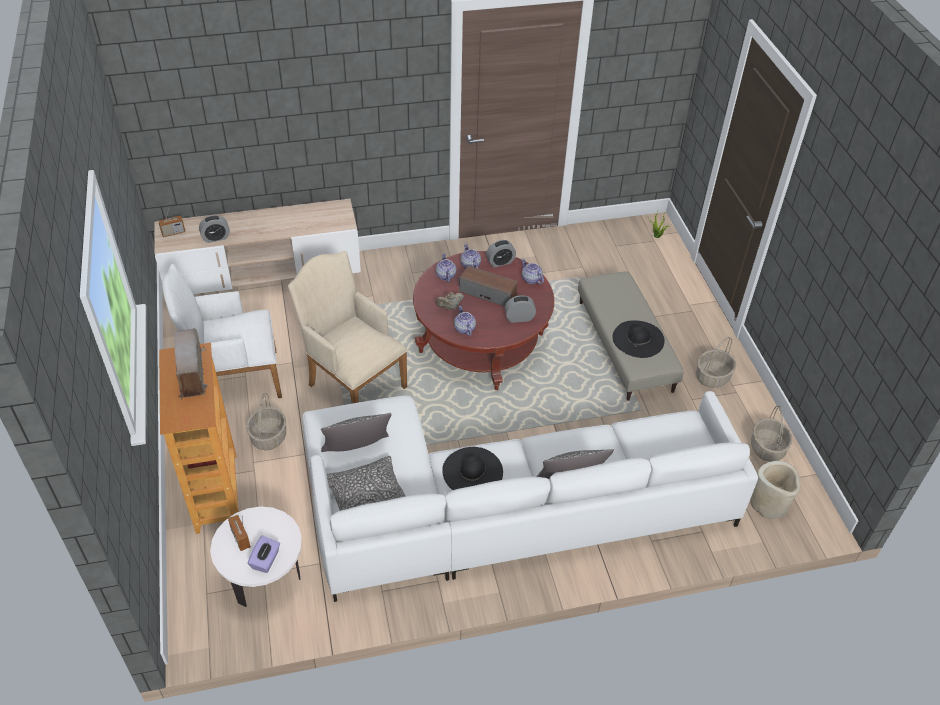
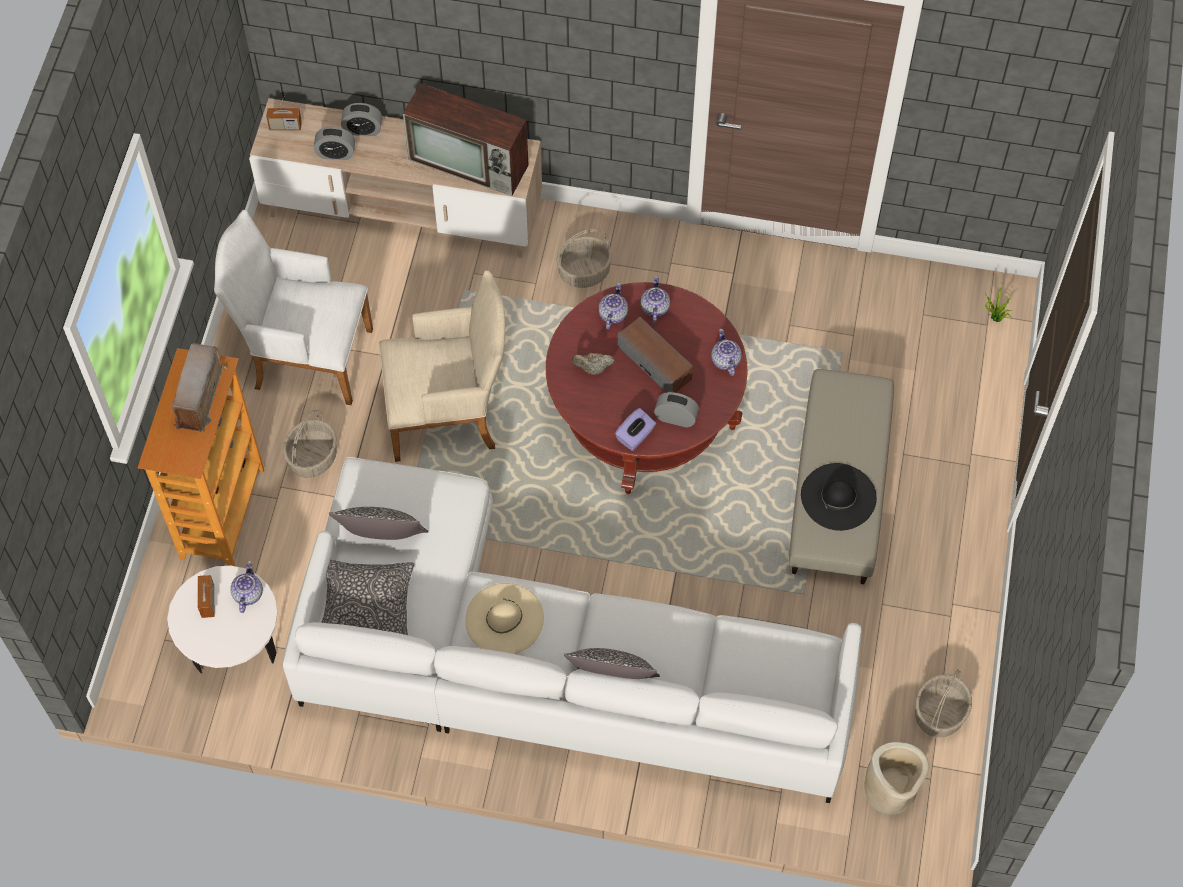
camera: 25 degrees right, 15 degrees up
purple tissue box [248,535,280,573] -> purple tissue box moved to [615,408,656,451]
beige armchair [288,251,408,404] -> beige armchair turned 105 degrees clockwise [379,271,505,462]
black hat [442,447,503,490] -> beige hat [465,583,544,654]
teapot [454,306,476,336] -> teapot moved to [231,561,263,613]
alarm clock [486,240,516,267] -> alarm clock moved to [341,103,382,136]
basket [696,337,736,388] -> basket moved to [556,229,612,288]
none -> television [403,83,529,196]

